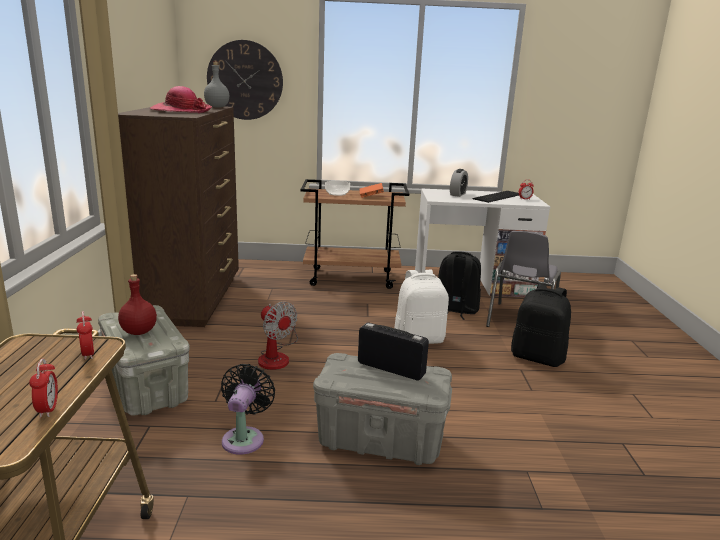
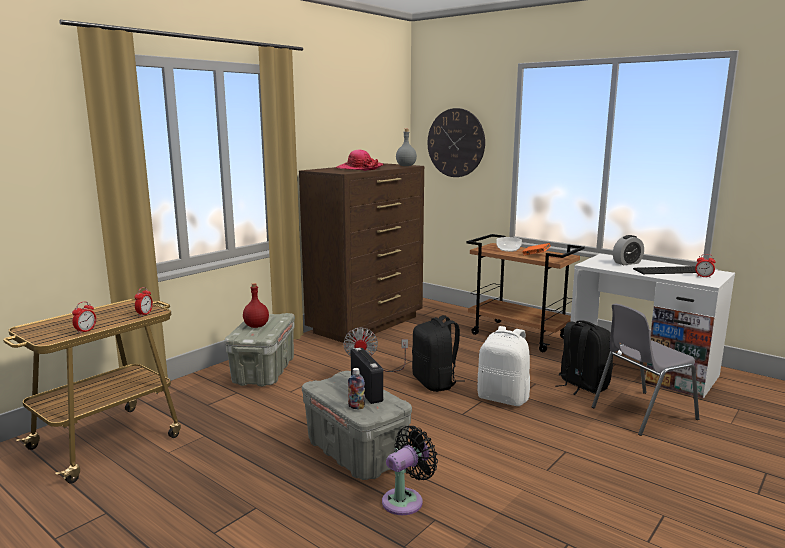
camera: 40 degrees right, 5 degrees down
black fan [221,364,275,455] -> black fan moved to [382,426,438,515]
black backpack [511,284,571,367] -> black backpack moved to [412,315,465,392]
none -> bottle [348,368,365,409]

